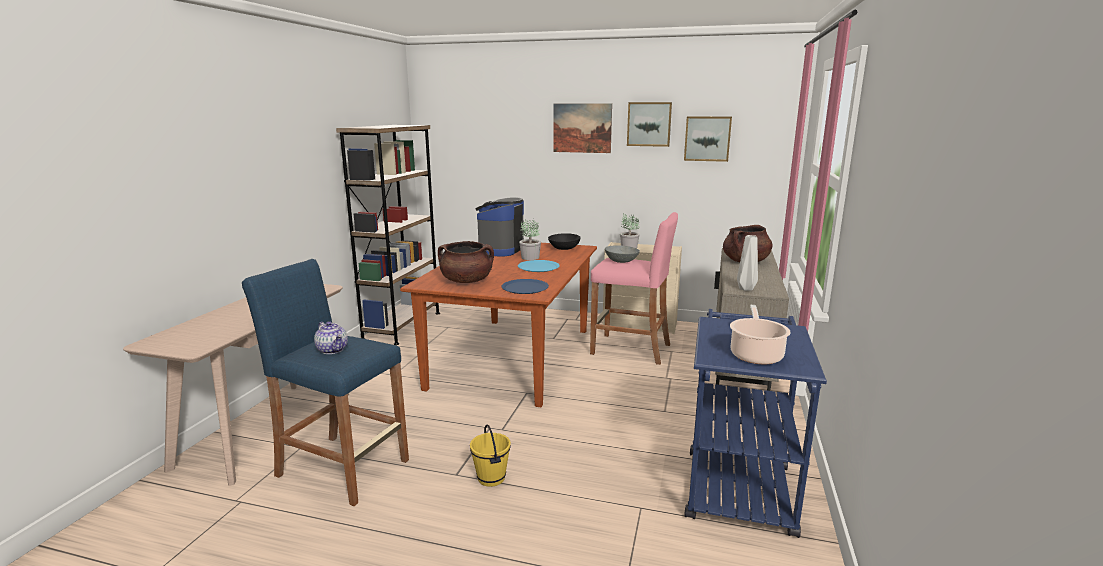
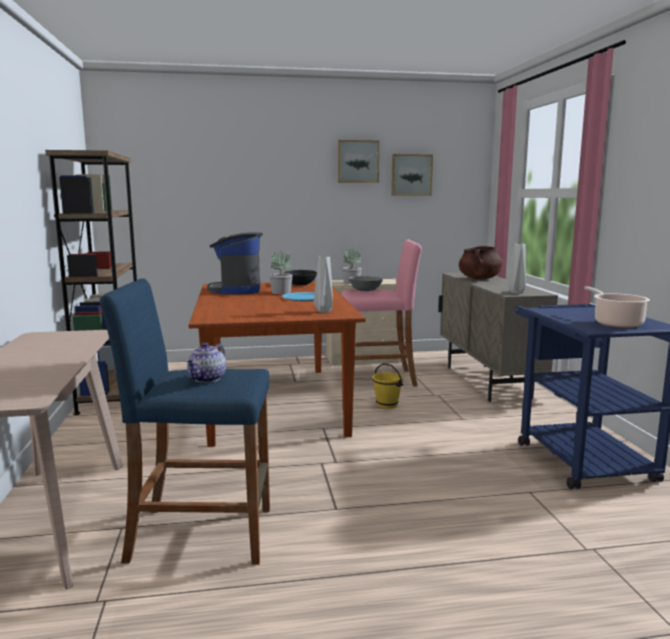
camera: 25 degrees left, 5 degrees down
teapot [314,321,348,354] -> teapot turned 90 degrees clockwise [186,343,226,383]
brown cooking pot [438,241,494,283] -> none
yellow bucket [470,424,511,487] -> yellow bucket moved to [373,363,403,409]
blue plate [501,279,549,294] -> grey vase [314,256,333,313]
picture [553,104,612,153] -> none

